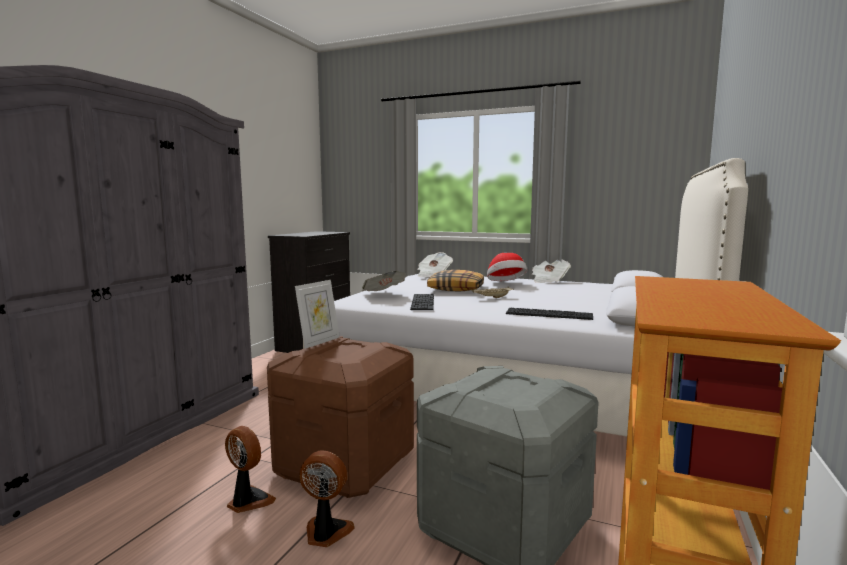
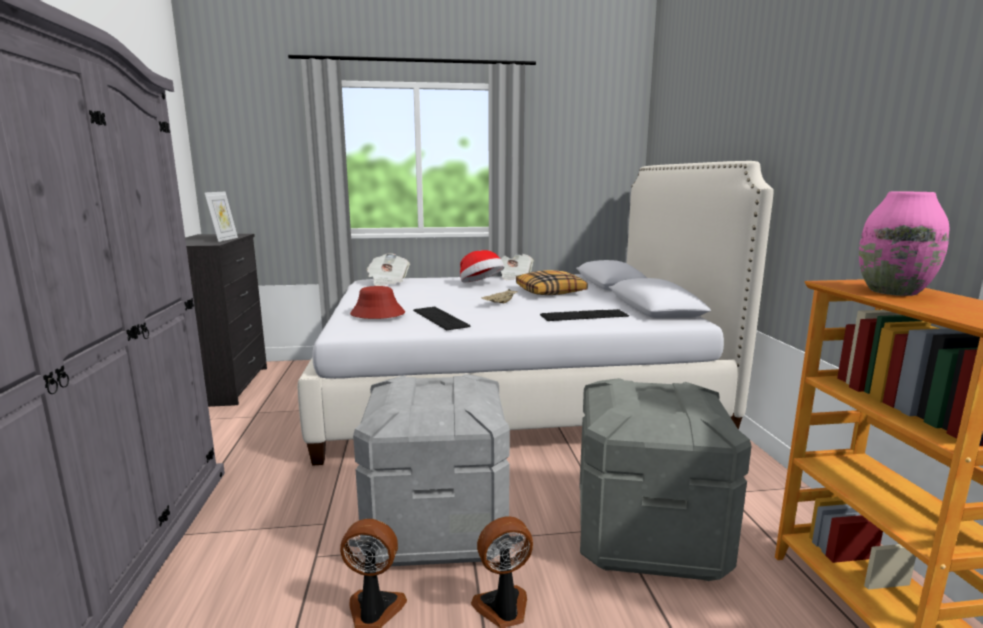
camera: 30 degrees left, 5 degrees up
brown storage box [267,336,414,498] -> grey storage box [353,374,510,567]
picture frame [295,280,340,349] -> picture frame moved to [205,192,238,242]
newspaper [362,271,406,291] -> red hat [350,286,405,319]
pillow [427,270,484,291] -> pillow moved to [516,270,588,295]
none -> pink vase [859,192,949,296]

